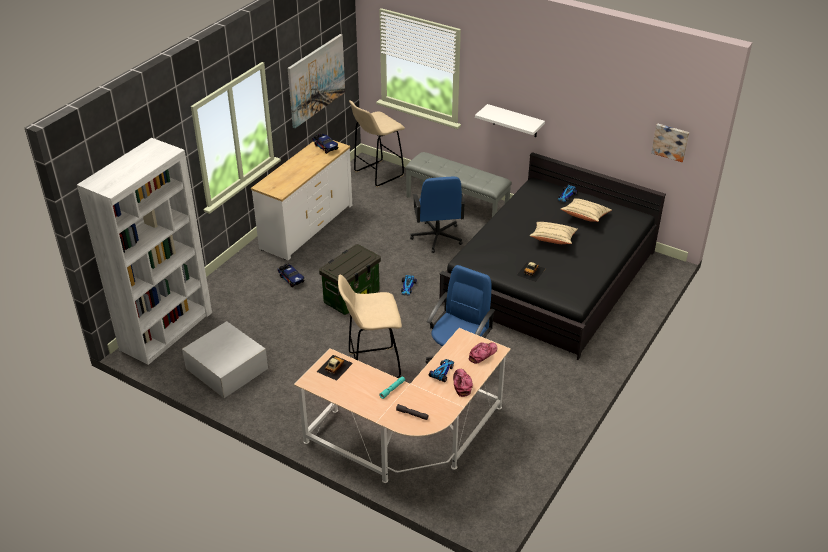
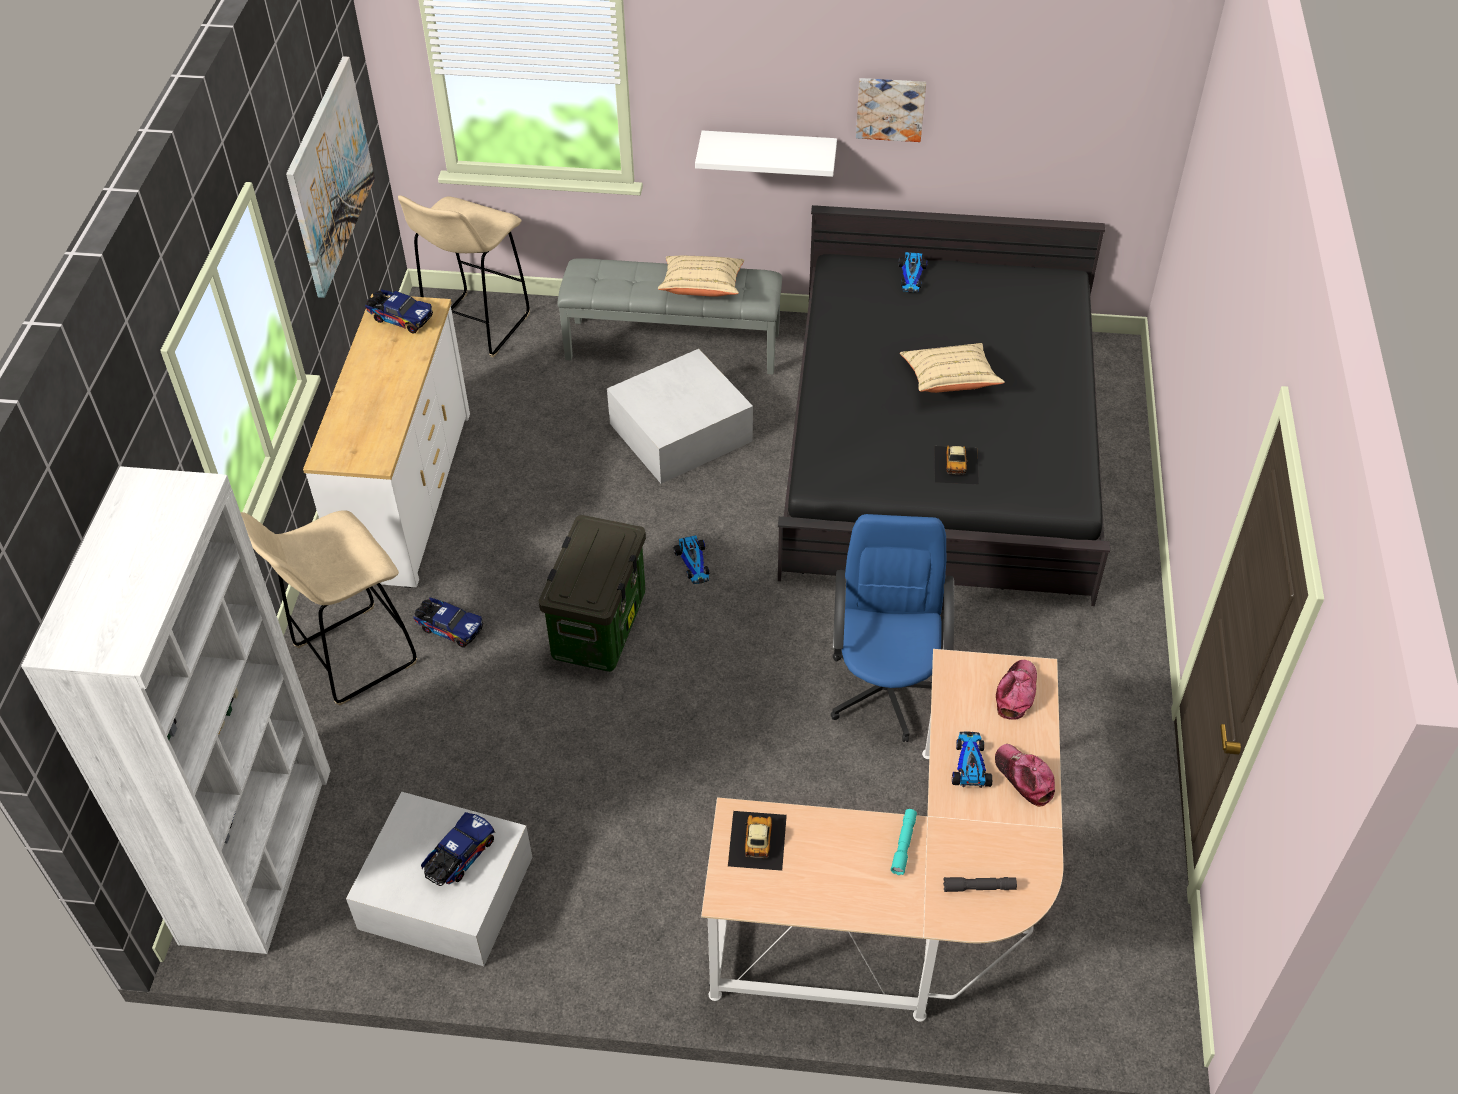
camera: 25 degrees left, 10 degrees up
beige stool [338,274,402,378] -> beige stool moved to [240,510,417,706]
blue office chair [410,177,465,253] -> white storage box [607,349,753,484]
beige pillow [561,198,612,222] -> beige pillow moved to [658,256,745,297]
picture [651,124,689,162] -> picture moved to [856,78,926,142]
none -> toy truck [421,812,495,886]

